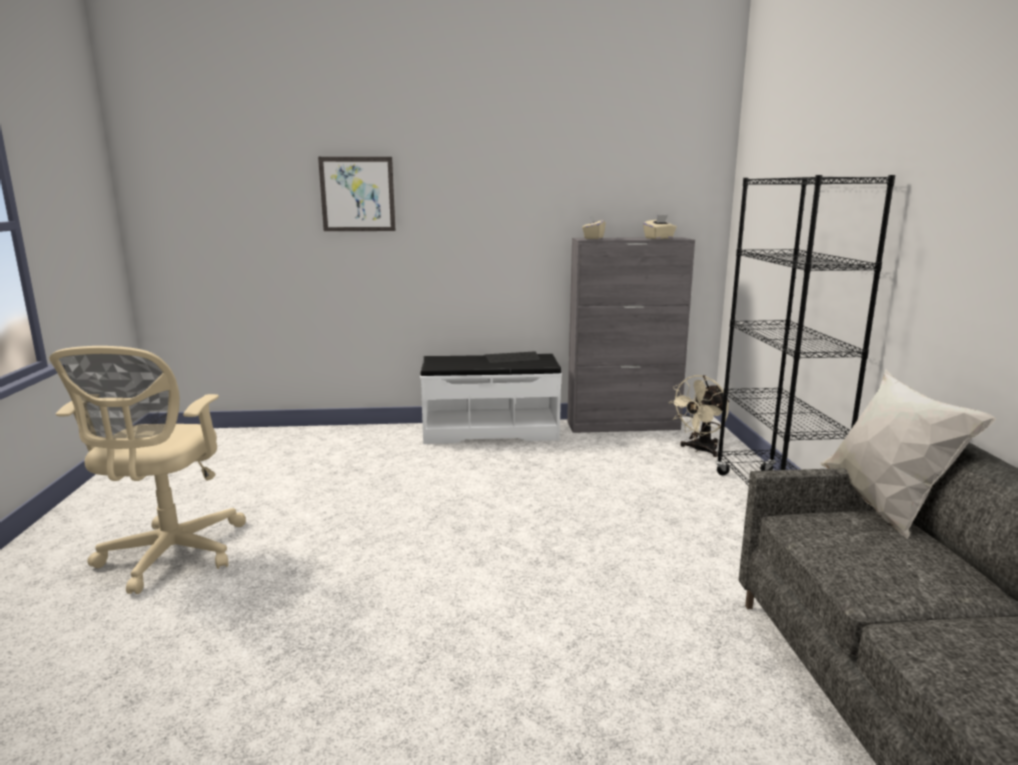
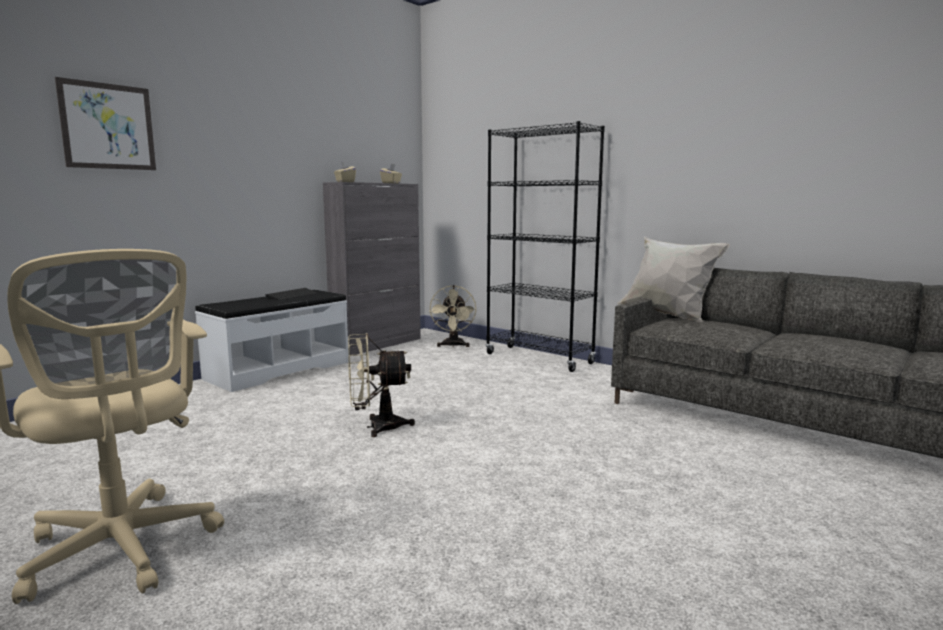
camera: 45 degrees left, 5 degrees down
none -> beige fan [348,333,415,437]

